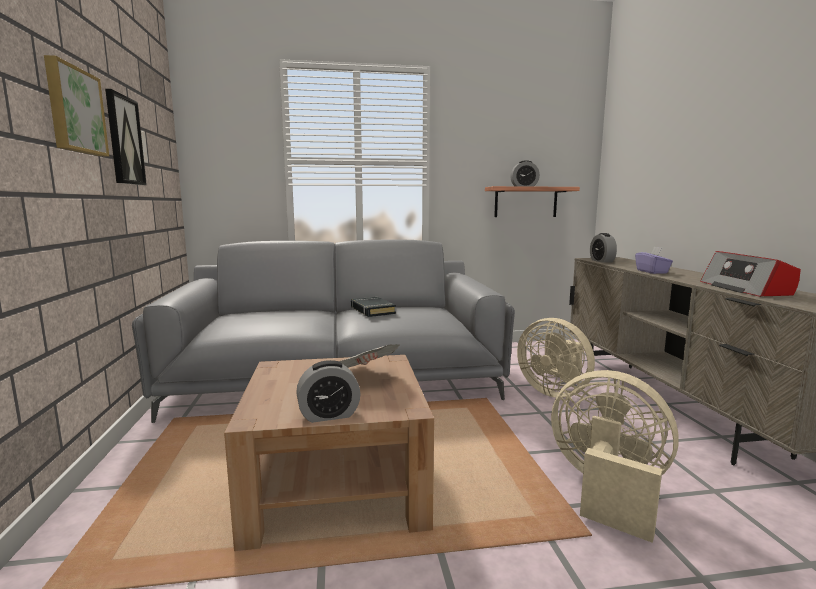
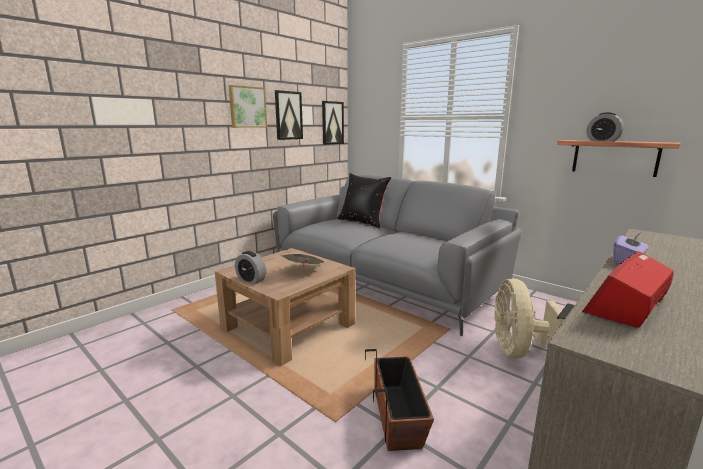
camera: 50 degrees right, 5 degrees up
black book [351,297,396,317] -> none
beige fan [551,370,679,543] -> planter [365,349,434,451]
alarm clock [590,233,617,263] -> none
none -> picture [322,101,344,145]
none -> black pillow [338,173,391,228]

